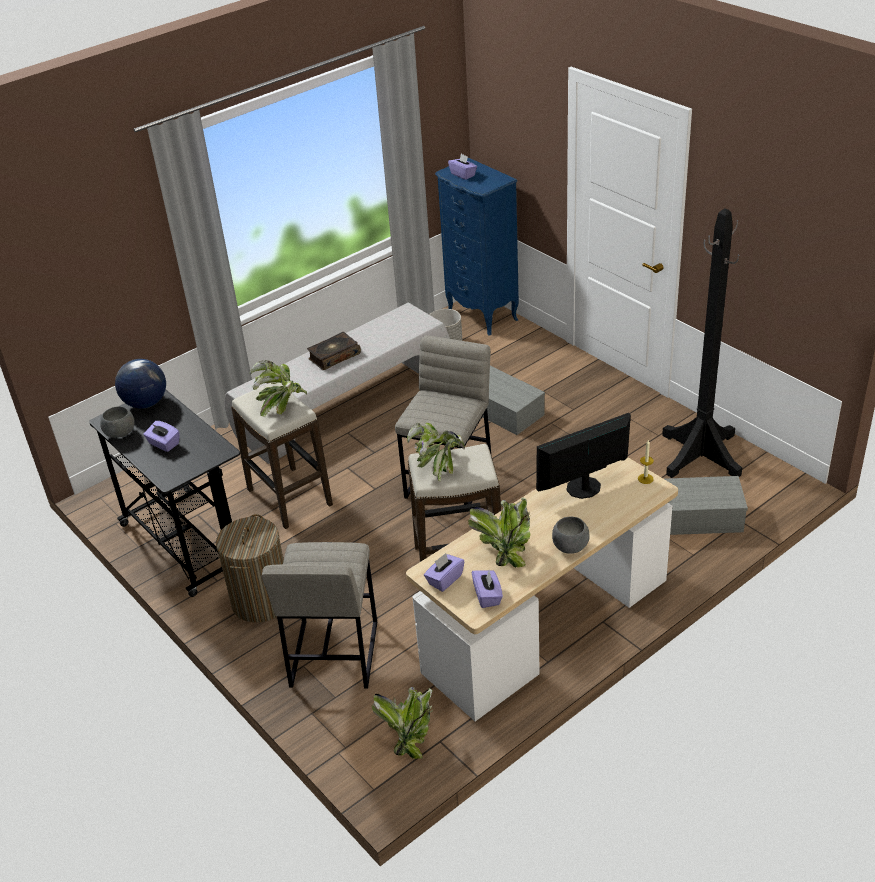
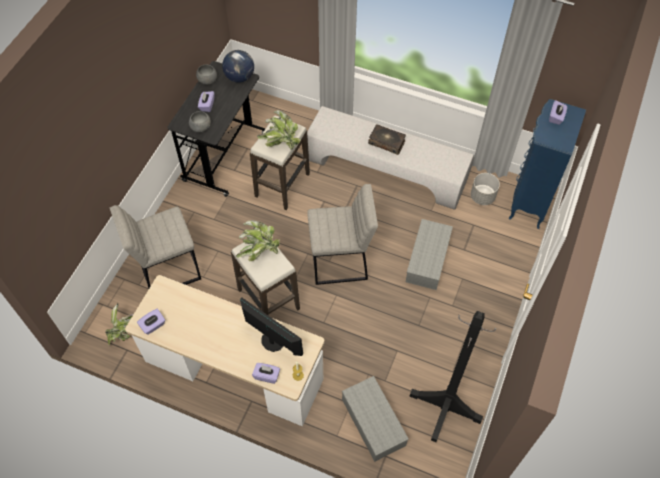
camera: 60 degrees right, 20 degrees up
laundry basket [216,514,284,623] -> none
purple tissue box [424,553,465,592] -> purple tissue box moved to [252,363,280,384]
potted plant [468,498,530,568] -> none
grey bowl [552,517,590,554] -> grey bowl moved to [189,111,211,132]

